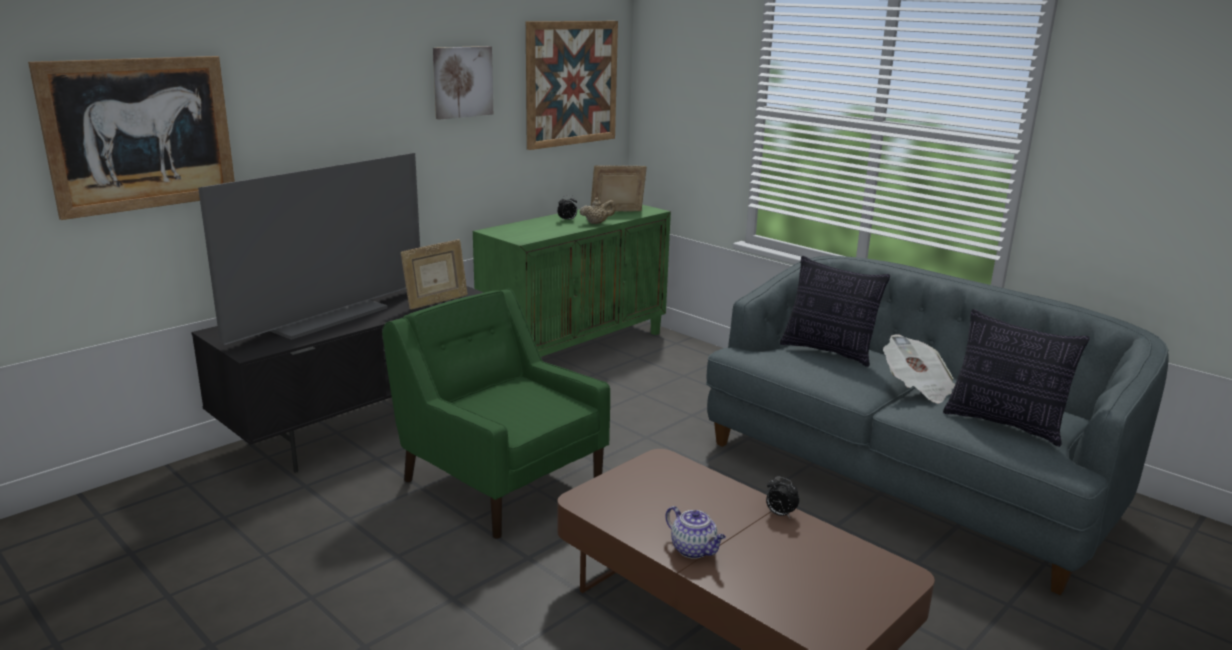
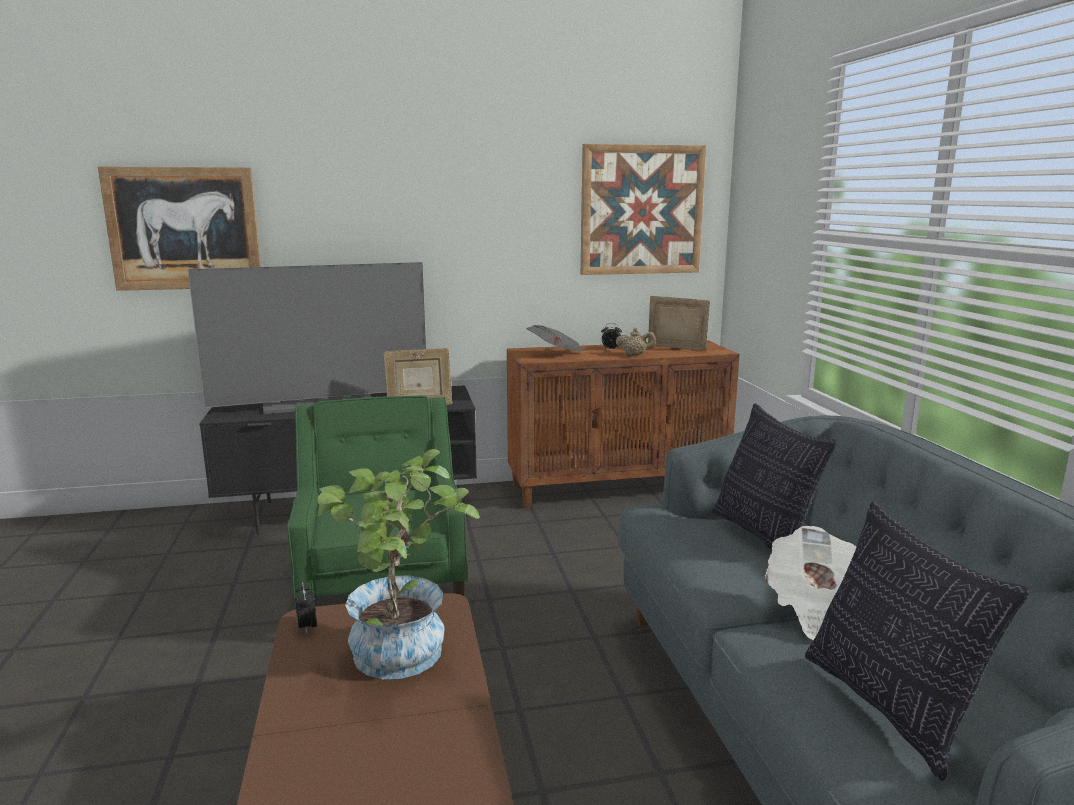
camera: 35 degrees right, 5 degrees down
picture [433,46,493,120] -> none
green cabinet [473,205,671,357] -> brown cabinet [507,341,740,509]
teapot [666,506,726,559] -> none
alarm clock [766,476,799,518] -> alarm clock moved to [295,582,317,634]
none -> potted plant [317,449,480,679]
none -> newspaper [526,325,584,351]

